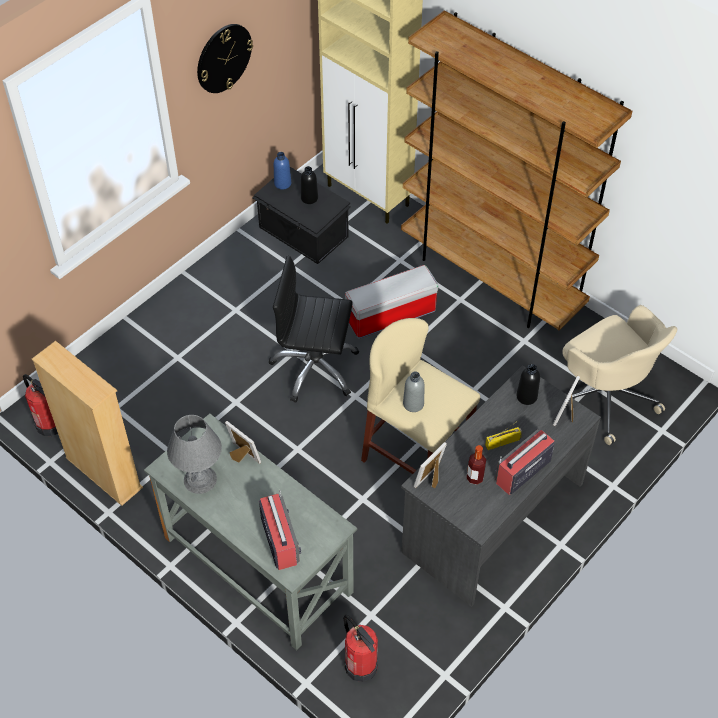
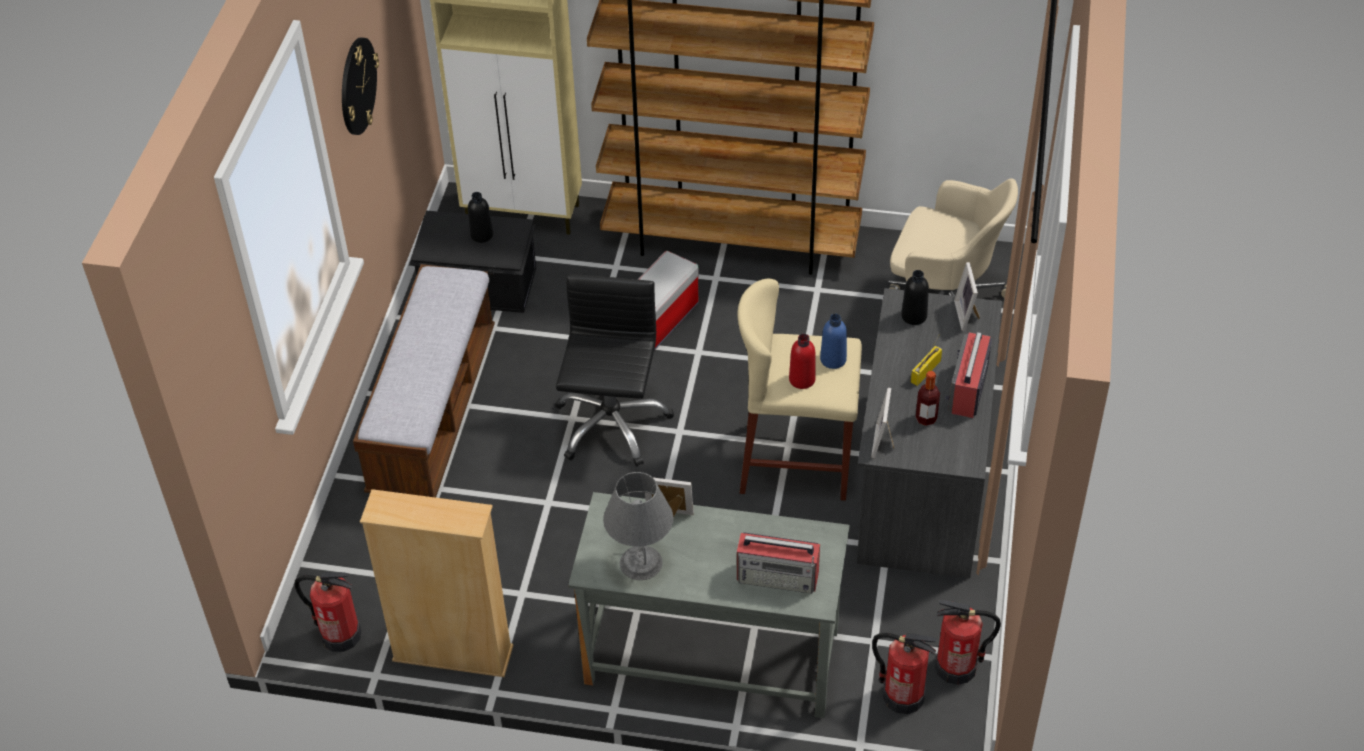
camera: 30 degrees left, 5 degrees down
radio [259,490,301,570] -> radio turned 150 degrees clockwise [737,533,820,594]
black office chair [269,256,359,403] -> black office chair turned 120 degrees clockwise [555,274,674,467]
blue bottle [274,152,291,189] -> blue bottle moved to [820,314,847,369]
grey bottle [403,371,424,412] -> red bottle [789,334,816,389]
none -> bench [353,264,495,498]
none -> fire extinguisher [935,600,1001,685]

